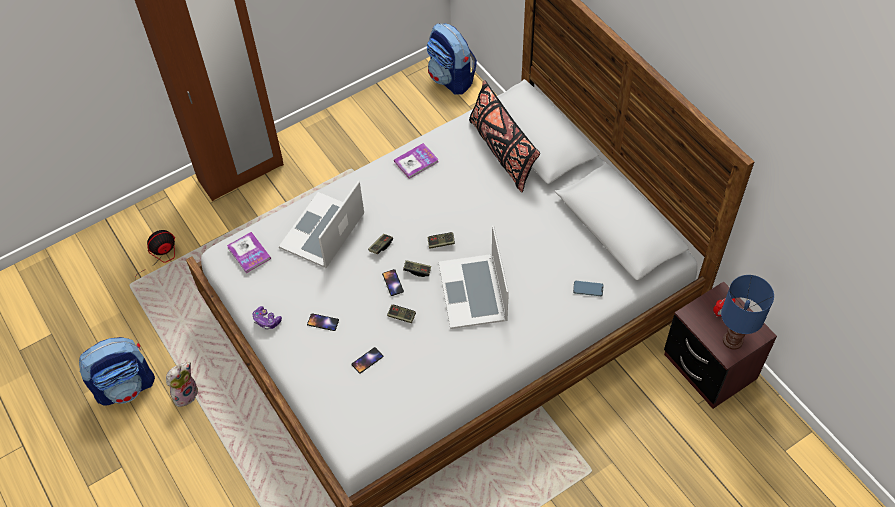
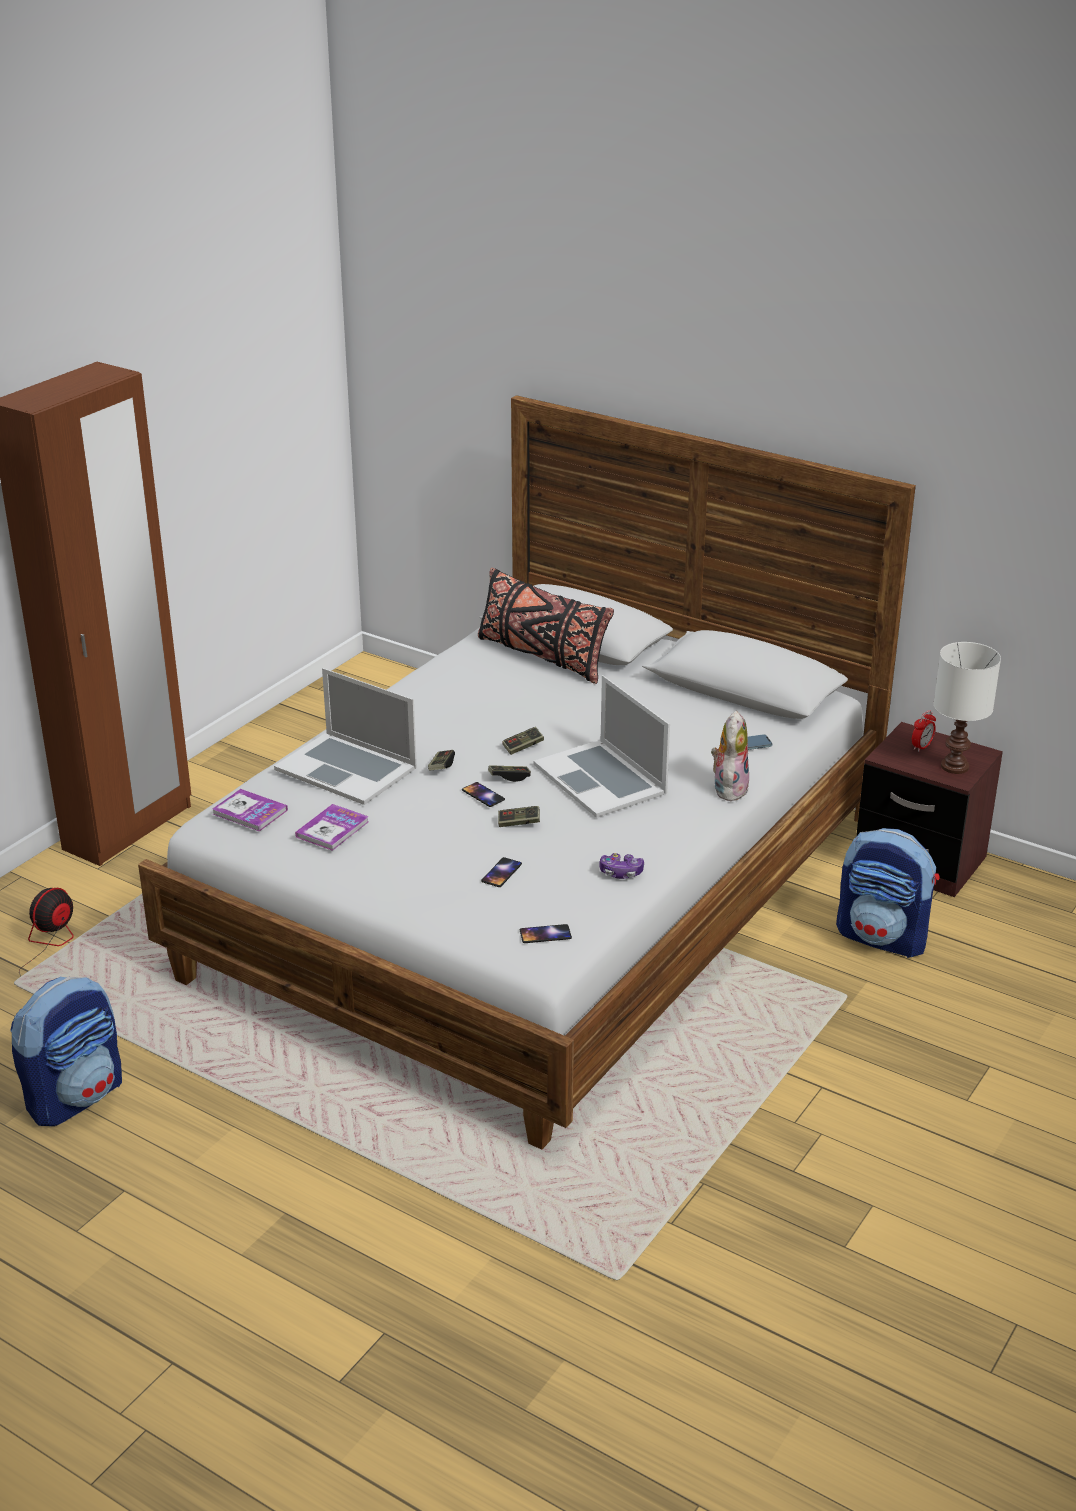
camera: 25 degrees left, 25 degrees down
plush toy [166,362,198,407] -> plush toy moved to [711,710,749,801]
game controller [252,306,282,330] -> game controller moved to [599,853,644,879]
laptop [279,181,364,268] -> laptop turned 60 degrees counterclockwise [274,668,417,805]
phone [307,313,339,331] -> phone moved to [520,924,572,943]
book [394,143,439,179] -> book moved to [295,804,369,851]
backpack [427,23,477,94] -> backpack moved to [836,828,939,958]
blue table lamp [721,275,774,350] -> white table lamp [933,642,1001,774]

